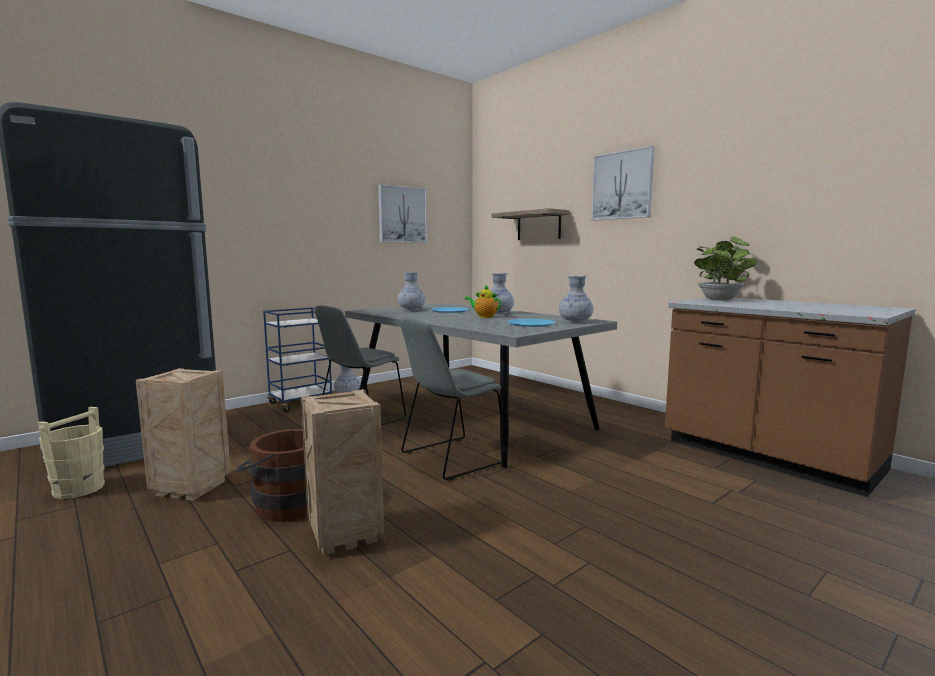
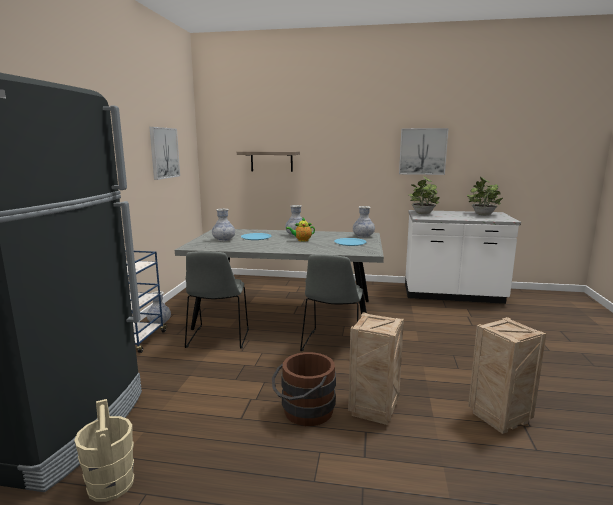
camera: 40 degrees left, 5 degrees up
crate [136,368,231,501] -> crate moved to [468,317,547,434]
picture [591,146,655,221] -> picture moved to [399,128,449,175]
brown counter [665,298,916,497] -> white counter [405,210,521,304]
none -> potted plant [467,177,503,215]

